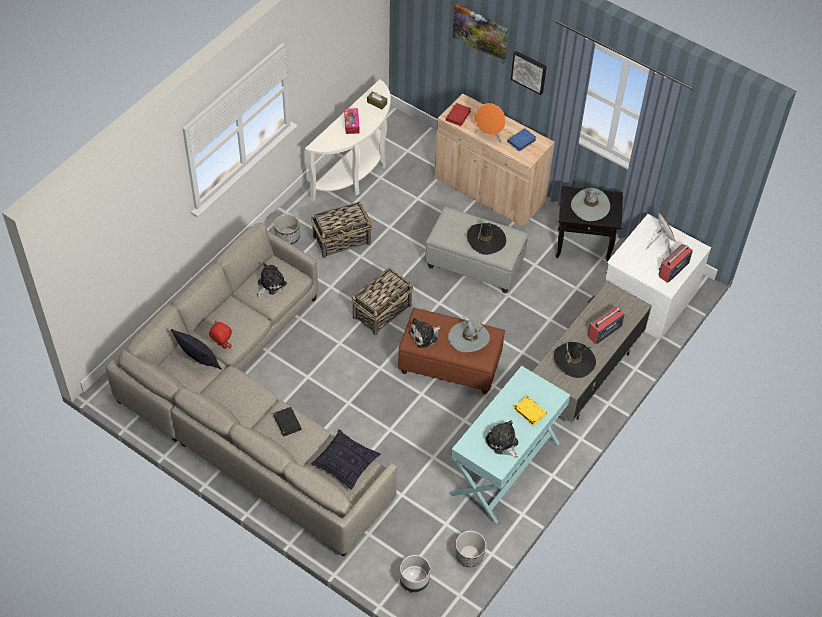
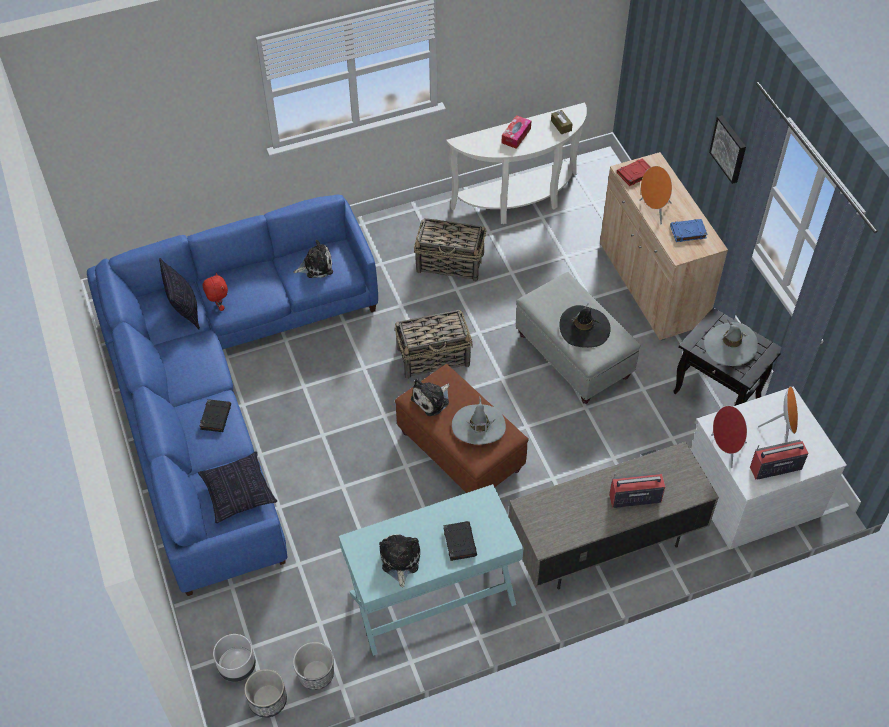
camera: 35 degrees right, 0 degrees up
grey sofa [106,223,397,557] -> blue sofa [87,195,378,596]
planter [274,214,300,245] -> planter moved to [244,669,287,718]
plush toy [409,317,441,348] -> plush toy turned 45 degrees counterclockwise [411,379,449,416]
picture [452,3,509,63] -> none
yellow book [514,396,547,426] -> black book [443,521,477,561]
black hat [554,342,596,378] -> none
none -> red speaker [711,406,747,468]

